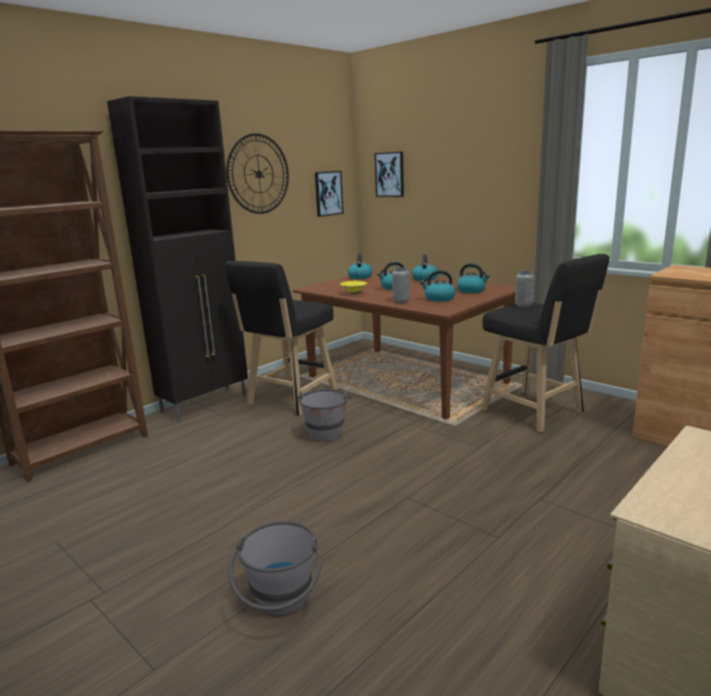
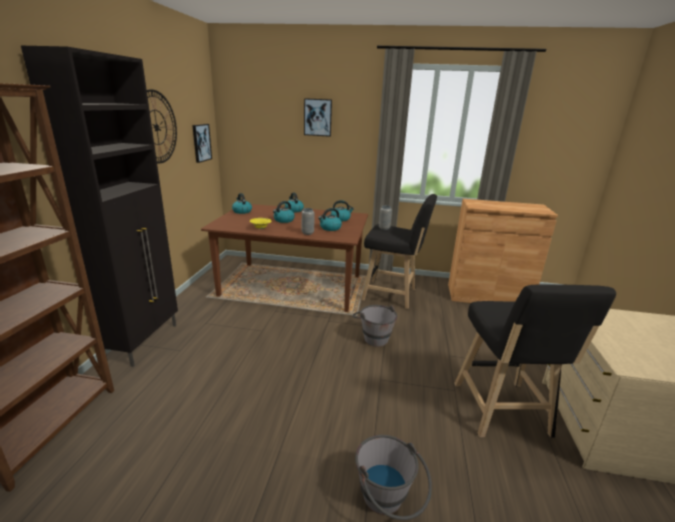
camera: 35 degrees left, 5 degrees up
black stool [225,261,337,416] -> black stool moved to [454,284,616,438]
grey bucket [297,389,352,442] -> grey bucket moved to [352,305,397,347]
picture [375,152,404,197] -> picture moved to [304,98,332,137]

